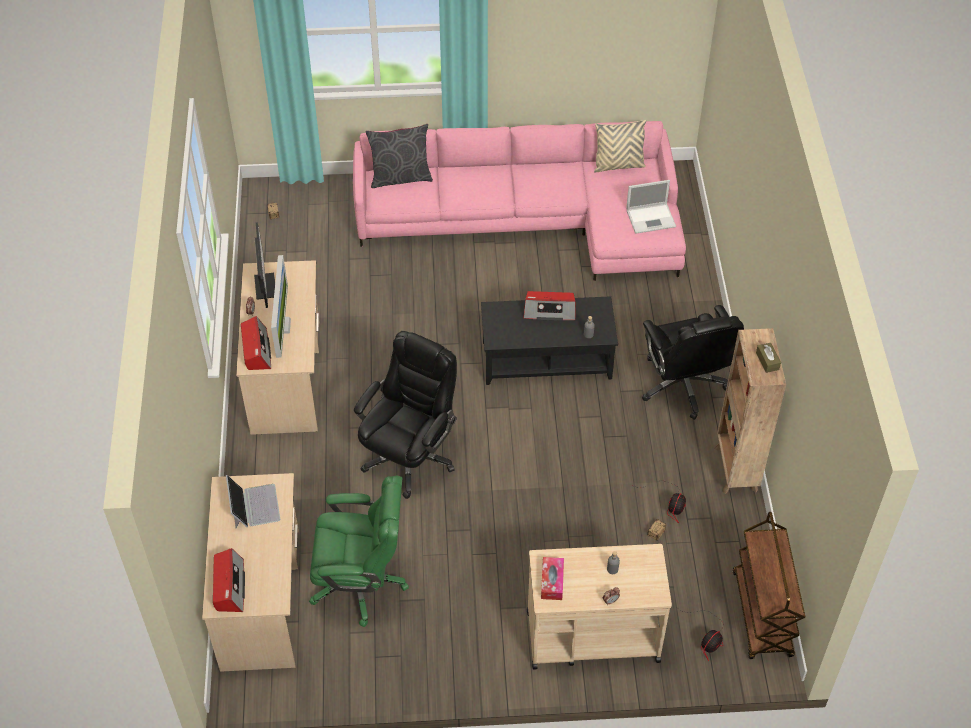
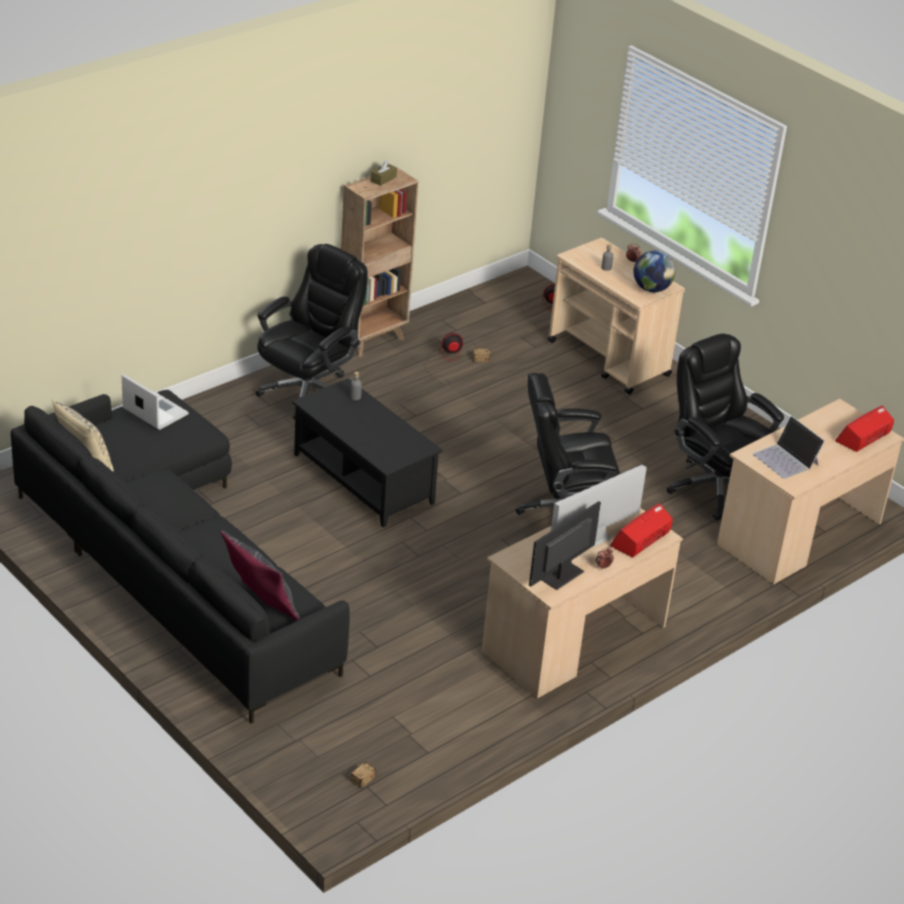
camera: 130 degrees left, 15 degrees down
laptop [226,475,280,529] -> laptop turned 75 degrees counterclockwise [753,416,825,479]
green office chair [309,475,409,627] -> black office chair [666,333,784,521]
pink sofa [353,121,686,281] -> black sofa [11,390,350,723]
radio [523,291,576,321] -> none
tissue box [541,557,564,600] -> globe [634,251,675,292]
brown cart [733,512,805,659] -> none

